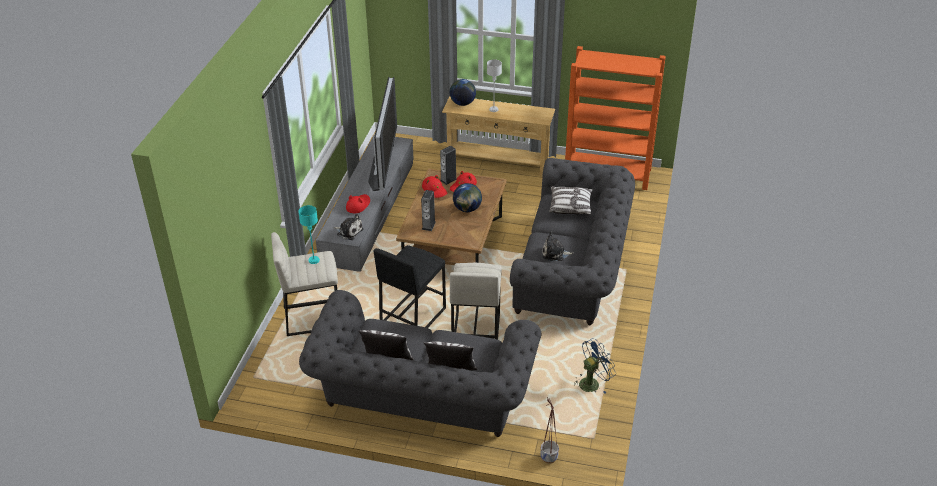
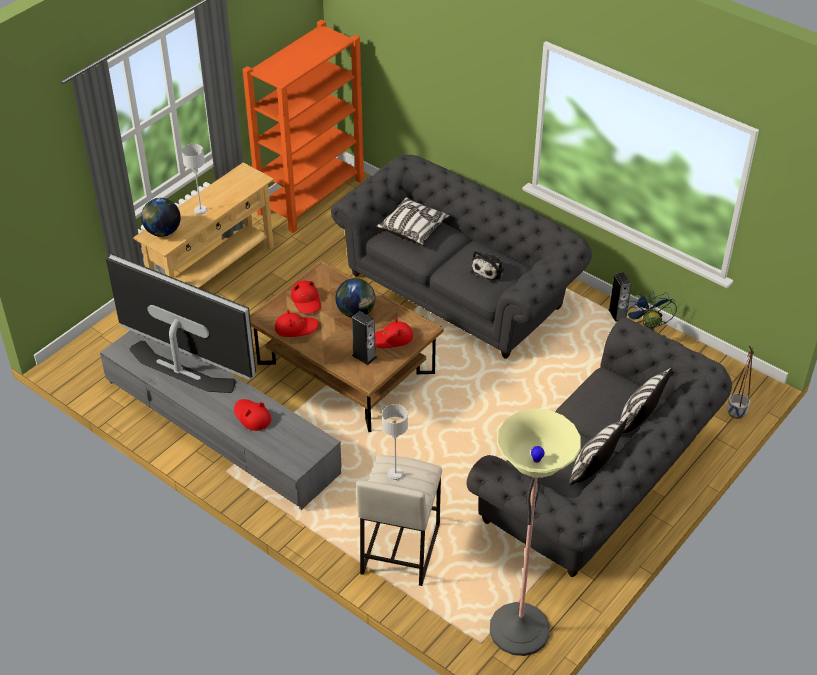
camera: 65 degrees left, 5 degrees up
turquoise table lamp [298,205,320,264] -> grey table lamp [382,404,408,481]
plush toy [333,214,364,240] -> none
black stool [374,245,446,328] -> none
speaker [440,145,457,185] -> speaker moved to [609,273,632,322]
beige stool [450,263,502,340] -> none
none -> red hat [375,318,413,348]
none -> floor lamp [490,409,581,656]

